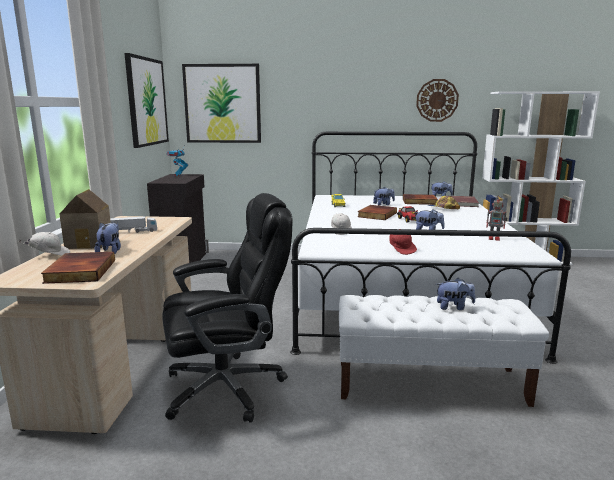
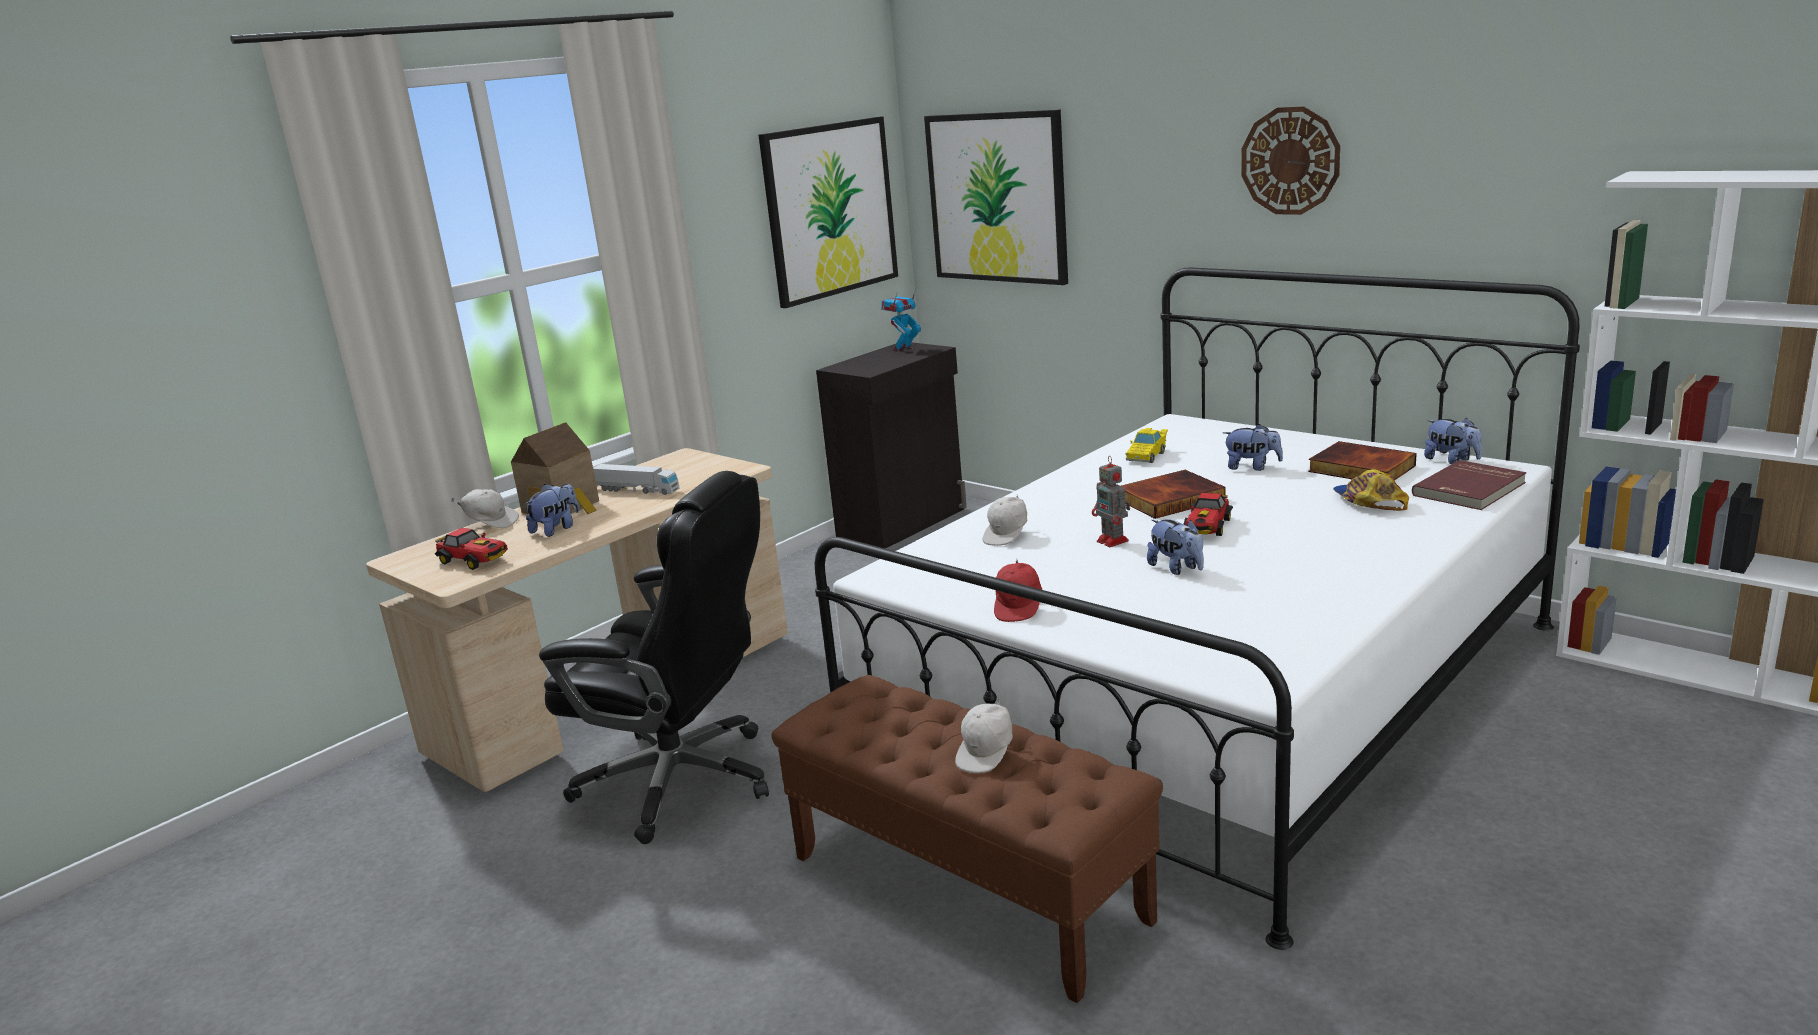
camera: 40 degrees right, 5 degrees up
book [41,252,115,284] -> toy car [434,528,508,570]
white bench [339,295,549,407] -> brown bench [772,675,1163,1003]
wall clock [416,79,459,122] -> wall clock moved to [1241,107,1340,215]
plush toy [436,278,475,310] -> white cap [955,697,1013,773]
toy robot [486,196,507,241] -> toy robot moved to [1092,456,1130,547]

